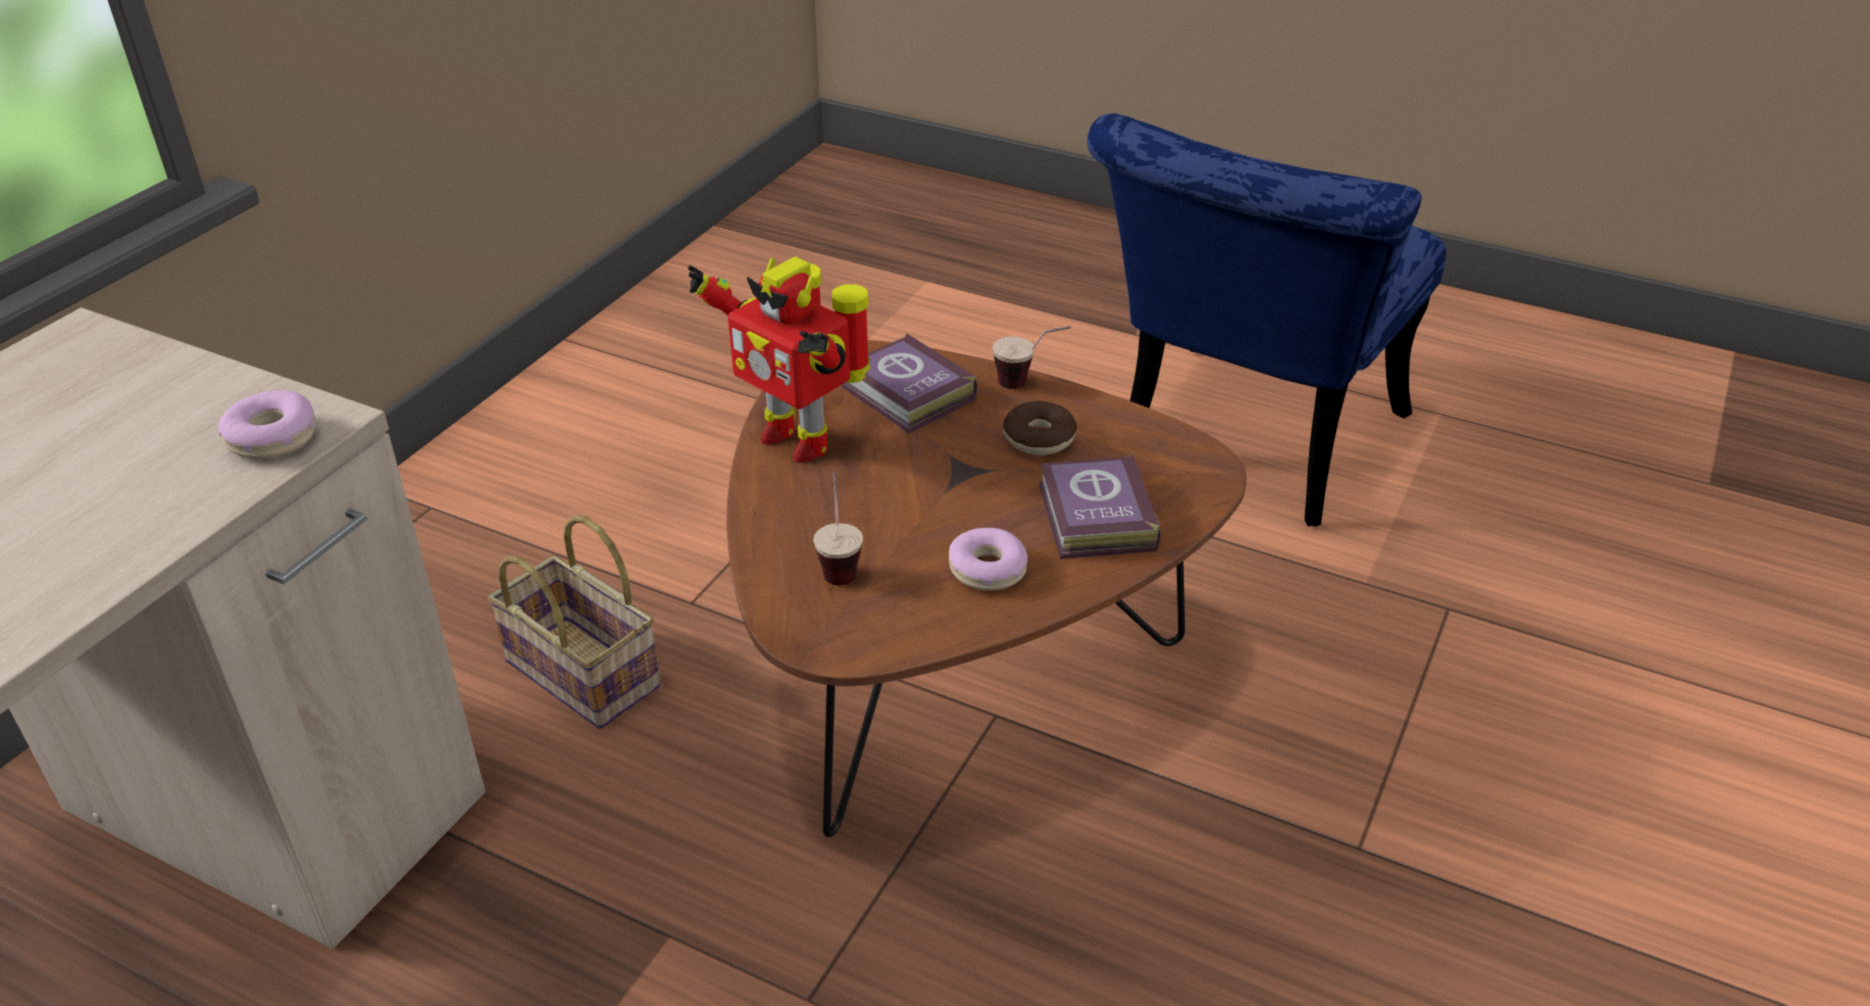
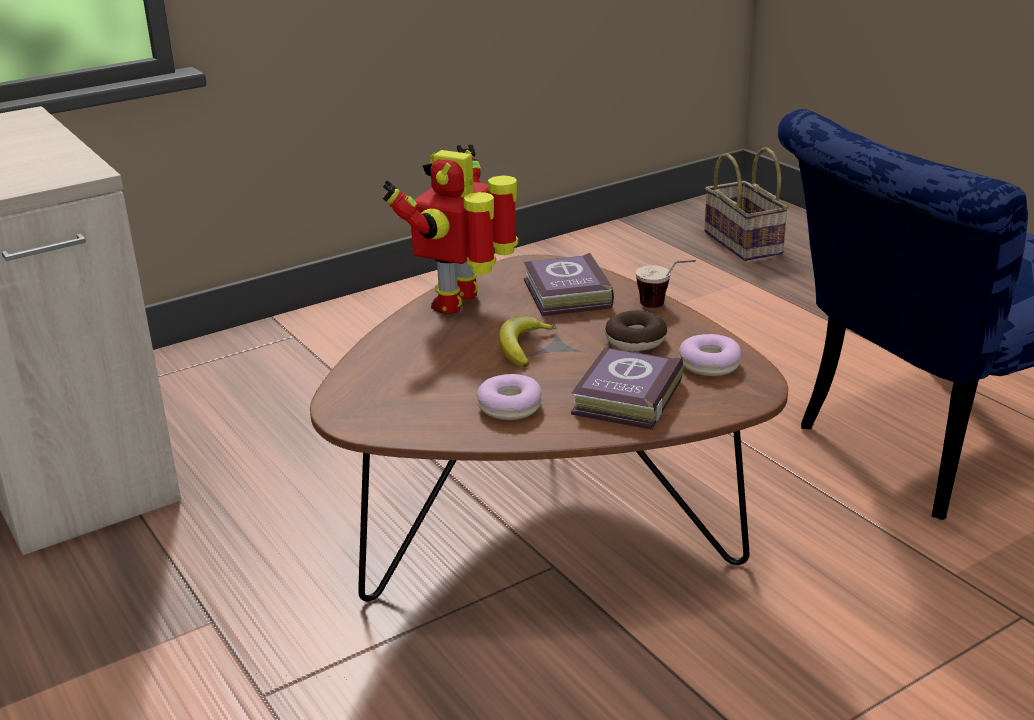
camera: 30 degrees right, 10 degrees down
donut [218,391,316,459] -> donut moved to [679,334,741,376]
basket [488,515,661,729] -> basket moved to [704,147,789,261]
toy robot [688,257,870,463] -> toy robot turned 45 degrees clockwise [382,145,519,314]
cup [813,472,863,585] -> none
none -> banana [499,315,556,367]

